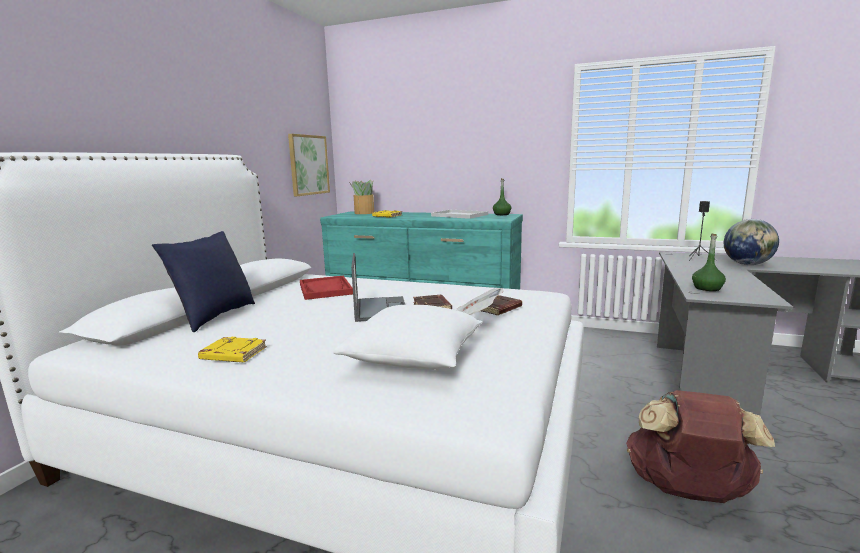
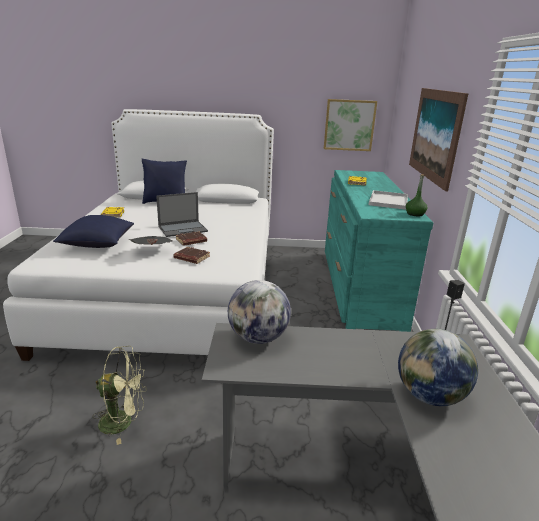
camera: 70 degrees right, 10 degrees up
red tray [300,276,353,300] -> none
white pillow [333,305,483,370] -> blue pillow [53,215,134,248]
potted plant [349,180,374,214] -> none
brown backpack [626,390,775,503] -> green fan [92,346,147,445]
green bottle [692,233,726,291] -> globe [228,280,291,344]
none -> picture [409,88,468,191]

